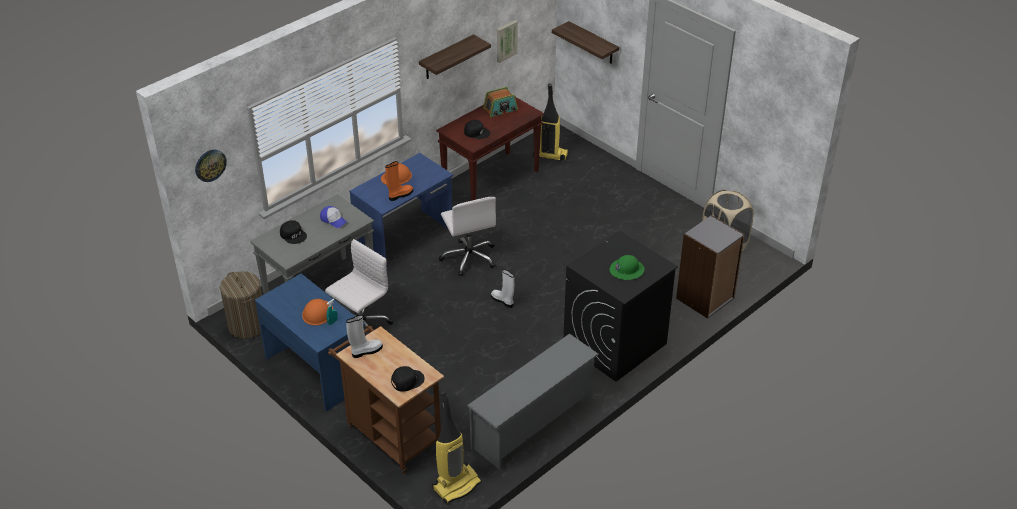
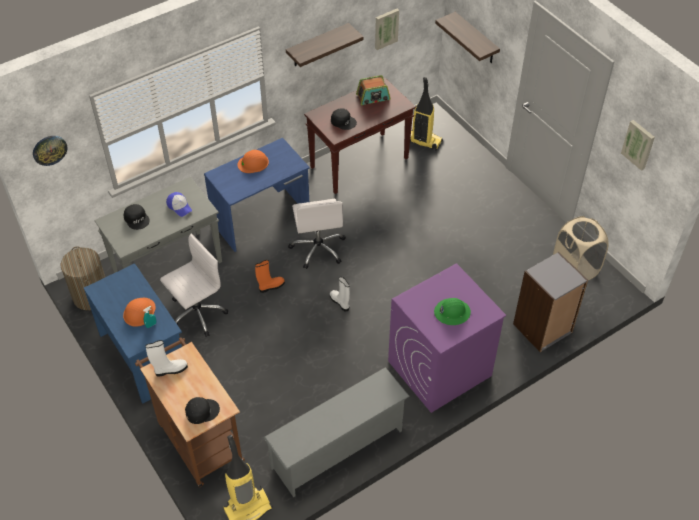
camera: 10 degrees right, 10 degrees up
orange boot [385,161,413,201] -> orange boot moved to [255,260,285,293]
black washing machine [563,231,678,382] -> purple washing machine [388,263,506,413]
none -> picture [621,120,655,171]

